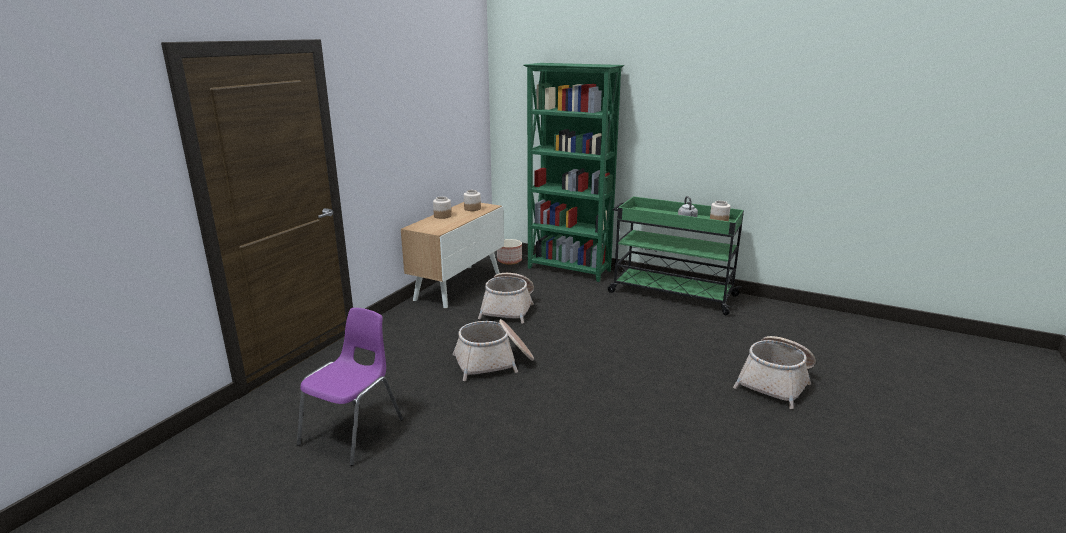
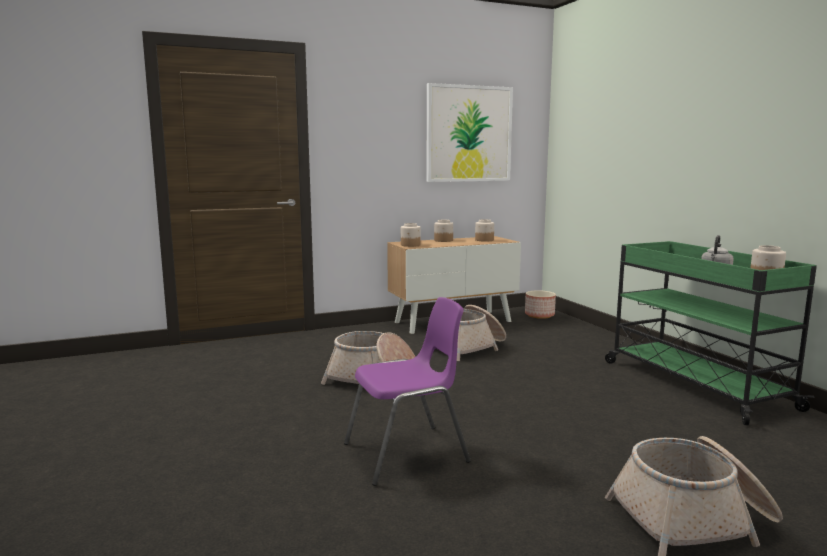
camera: 40 degrees right, 10 degrees down
purple chair [297,308,403,466] -> purple chair moved to [344,297,471,486]
green bookcase [523,63,624,282] -> none
none -> jar [401,223,421,247]
none -> picture [426,83,513,182]

